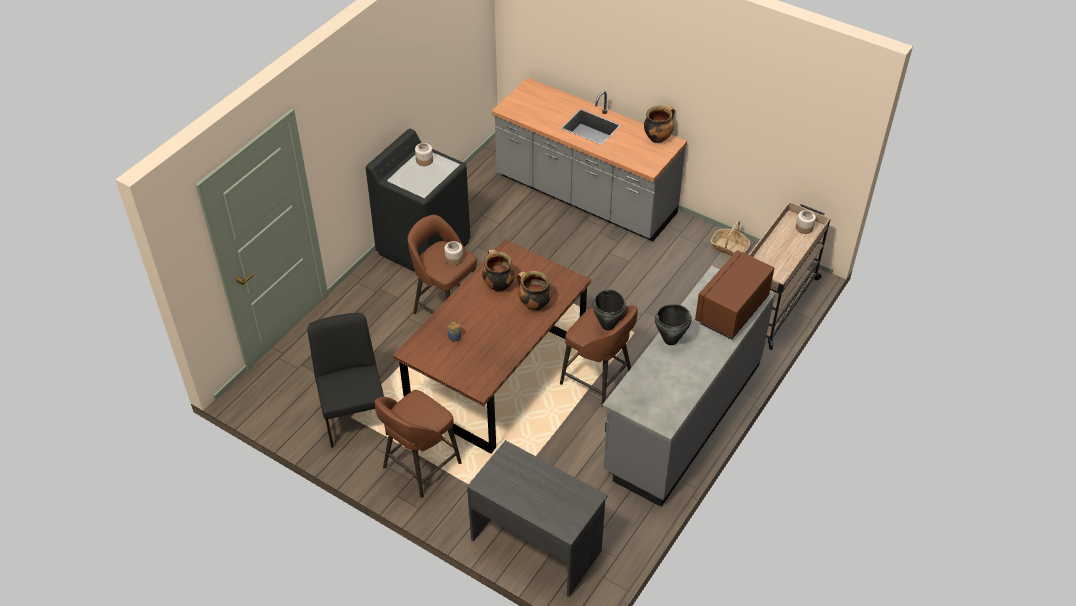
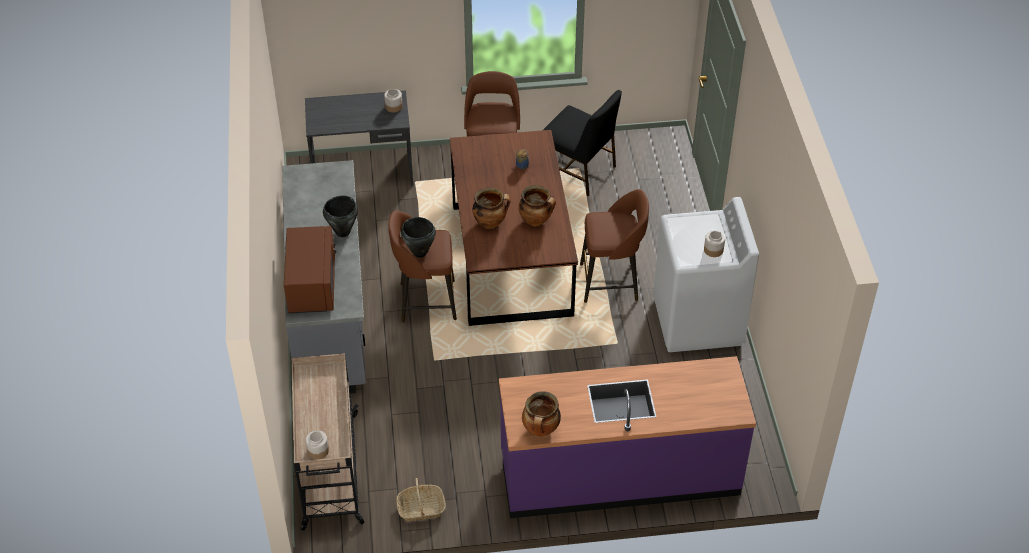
camera: 140 degrees right, 0 degrees up
black washing machine [366,129,471,272] -> white washing machine [653,197,759,352]
jar [444,241,463,265] -> jar moved to [384,89,403,113]
grey counter [491,78,687,241] -> purple counter [499,356,756,518]

